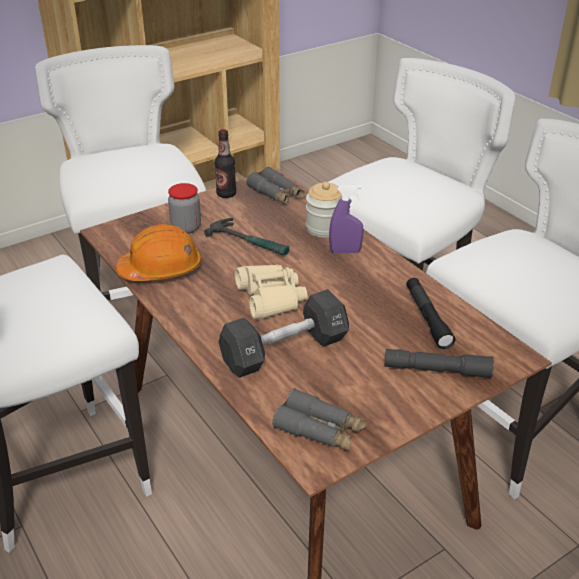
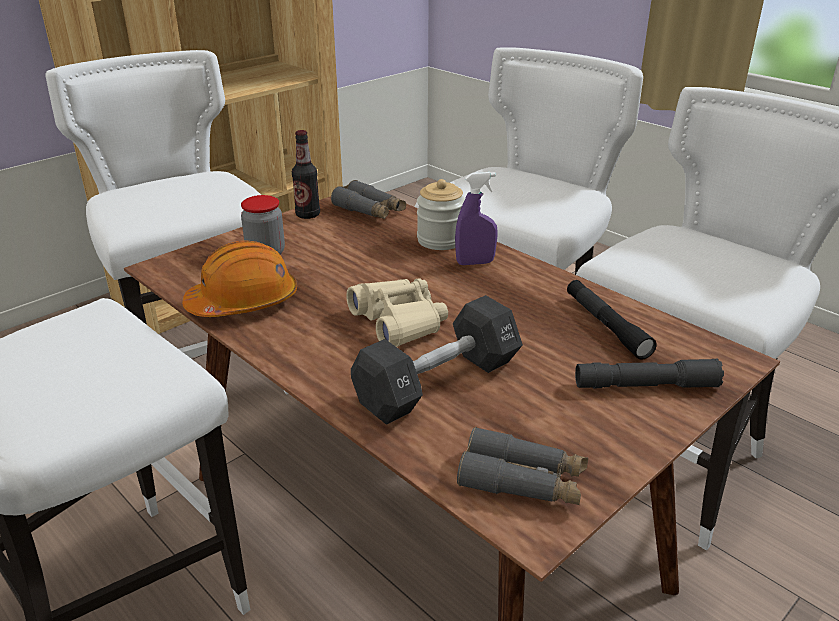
camera: 10 degrees left, 5 degrees down
hammer [204,218,289,256] -> none

